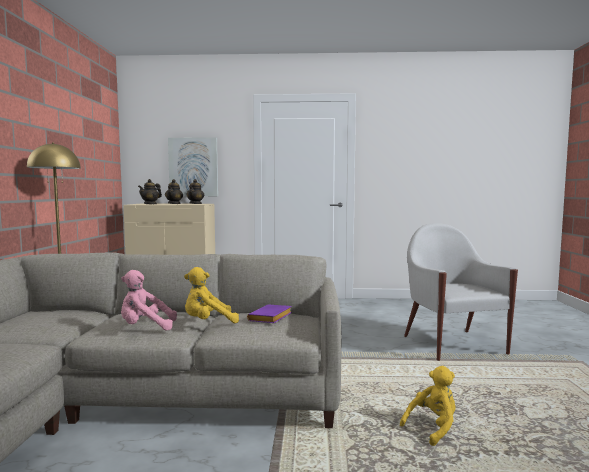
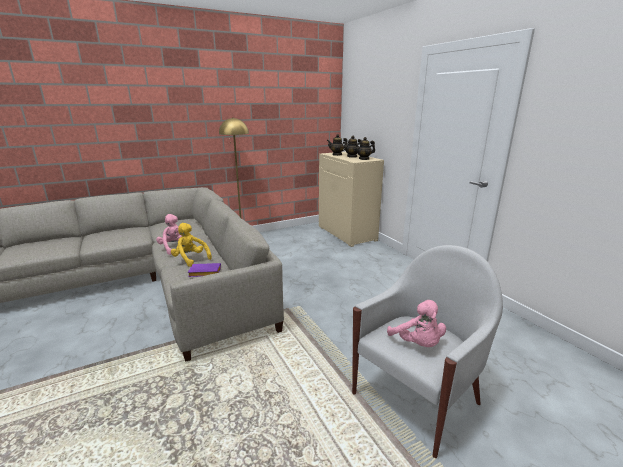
camera: 60 degrees right, 15 degrees up
picture [168,137,218,196] -> none
yellow plush toy [400,366,455,446] -> none
none -> pink plush toy [387,300,446,347]

